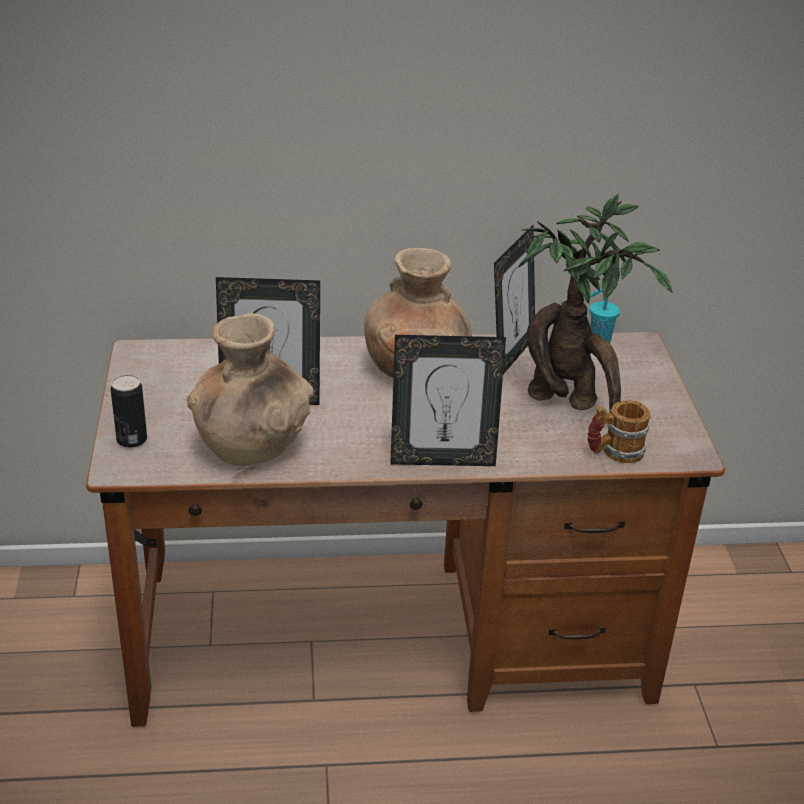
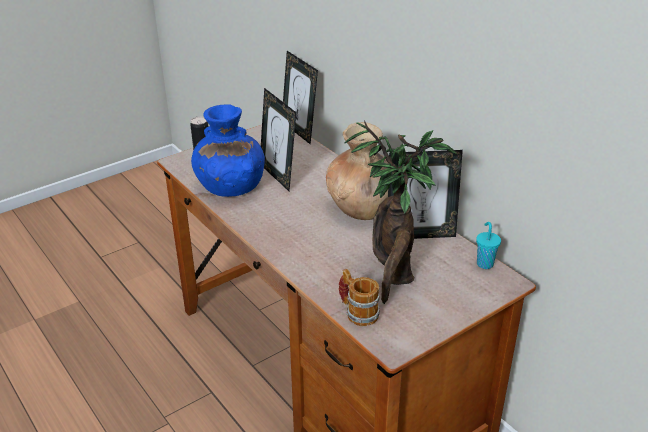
camera: 60 degrees right, 0 degrees up
brown vase [187,313,314,466] -> blue vase [191,104,265,197]
picture frame [390,335,506,466] -> picture frame moved to [283,51,318,145]

